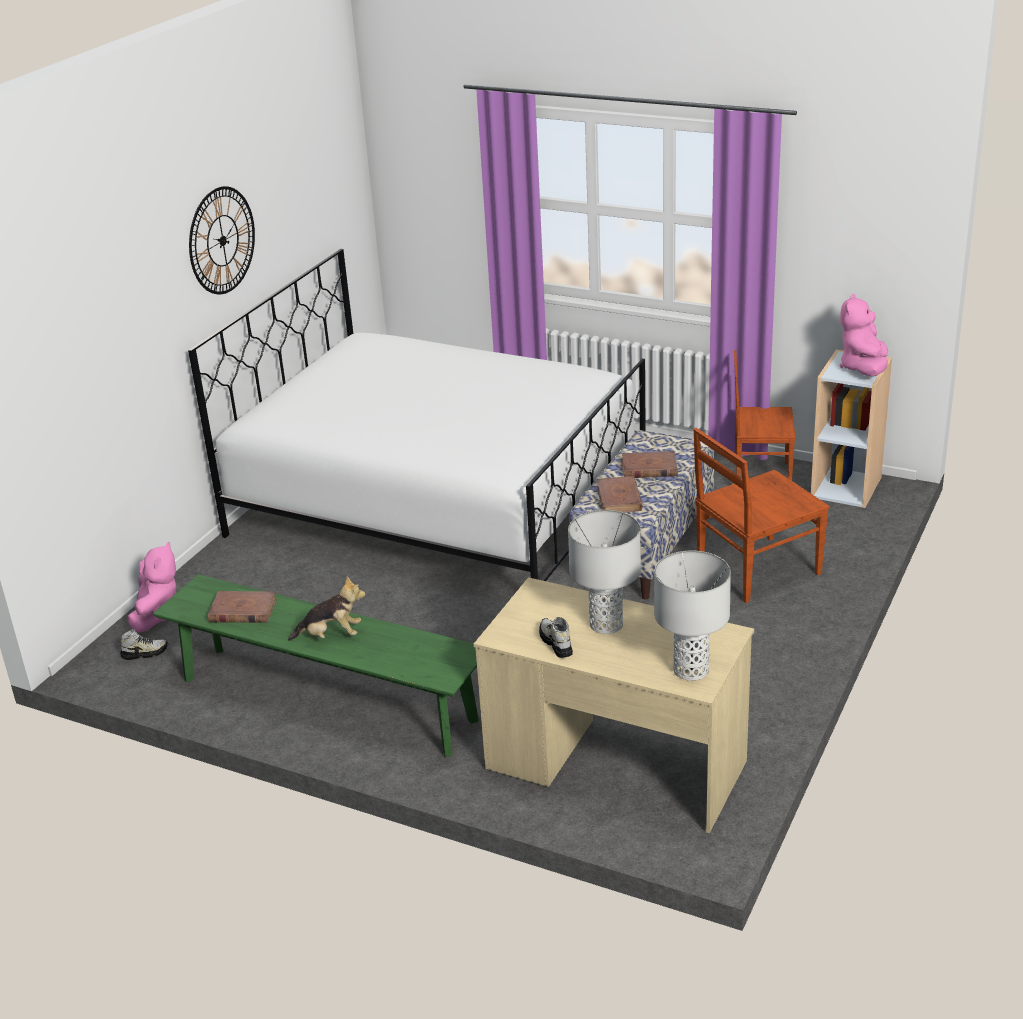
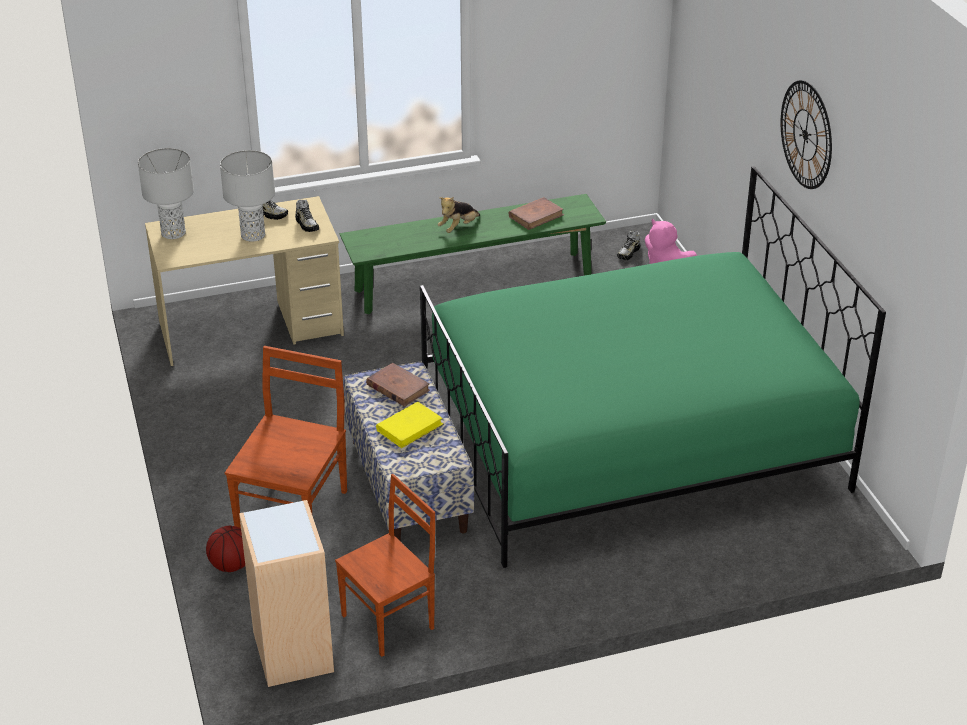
camera: 135 degrees right, 5 degrees up
white bed [188,249,646,581] -> green bed [420,166,886,568]
brown book [621,451,678,478] -> yellow book [376,402,444,448]
pink plush toy [840,293,888,376] -> none
none -> basketball [206,526,245,572]
none -> shoe [295,200,319,232]

